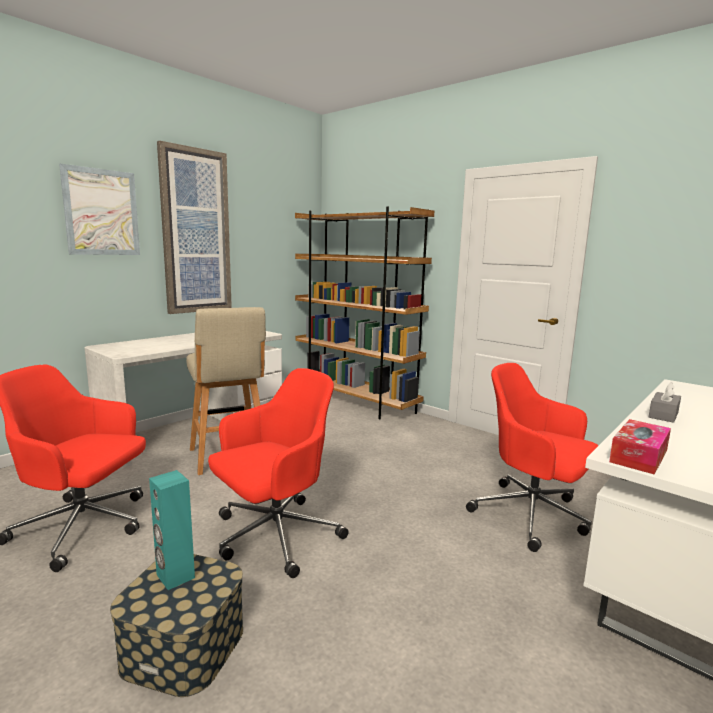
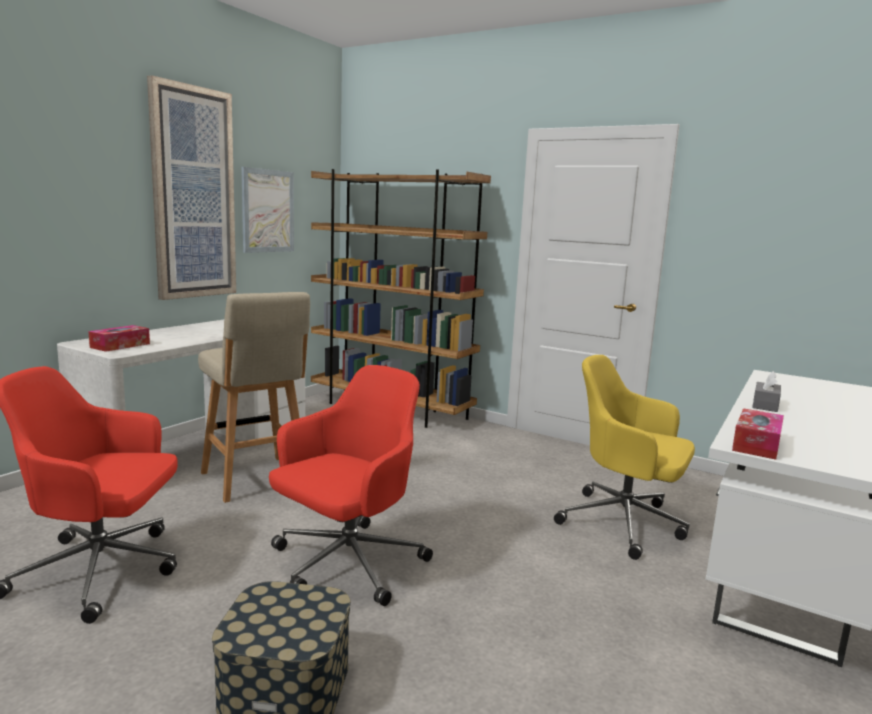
camera: 10 degrees left, 0 degrees up
picture [59,163,140,255] -> picture moved to [241,167,294,253]
turquoise speaker [149,470,195,590] -> none
red office chair [466,363,598,552] -> yellow office chair [554,355,695,560]
none -> tissue box [88,325,150,352]

